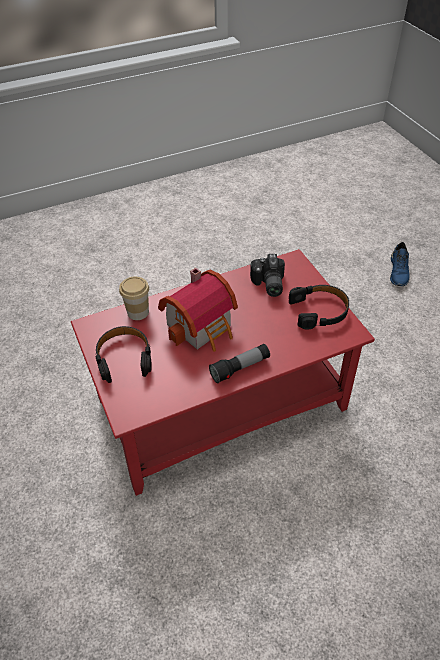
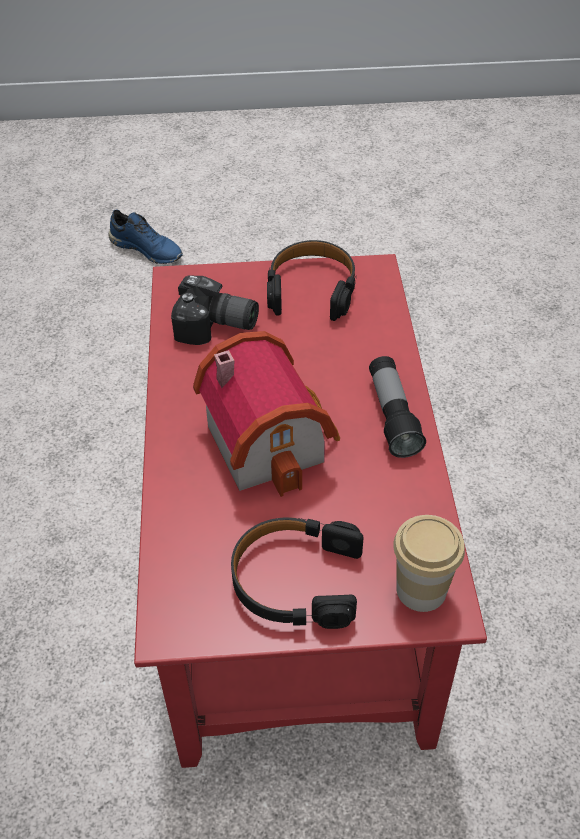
camera: 70 degrees left, 0 degrees up
cup [119,277,149,320] -> cup moved to [393,515,465,612]

